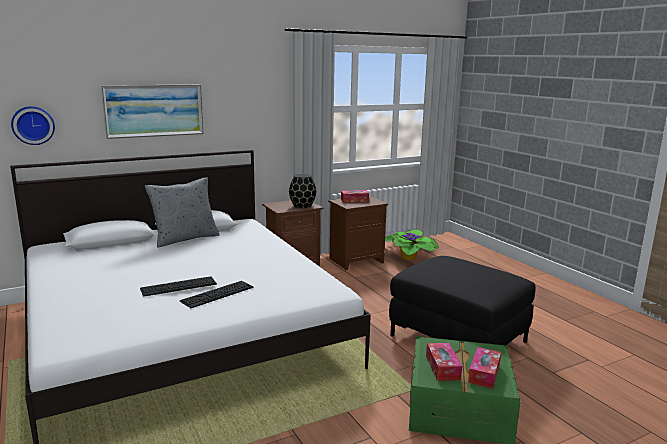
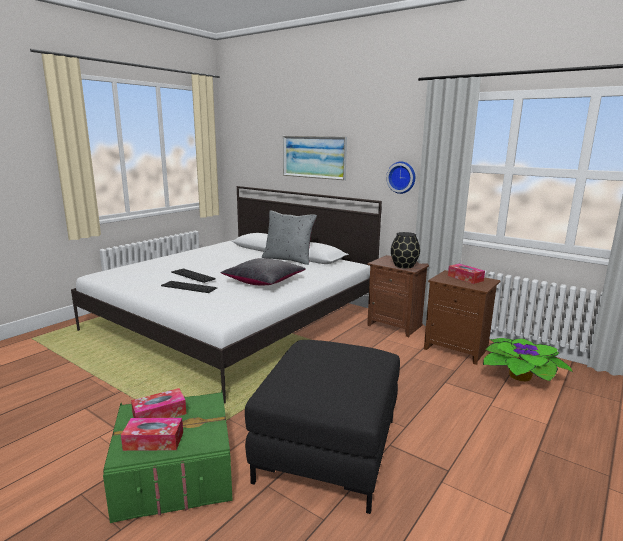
camera: 65 degrees right, 0 degrees up
wall clock [11,106,55,145] -> wall clock moved to [386,161,415,194]
none -> black pillow [221,258,306,285]

